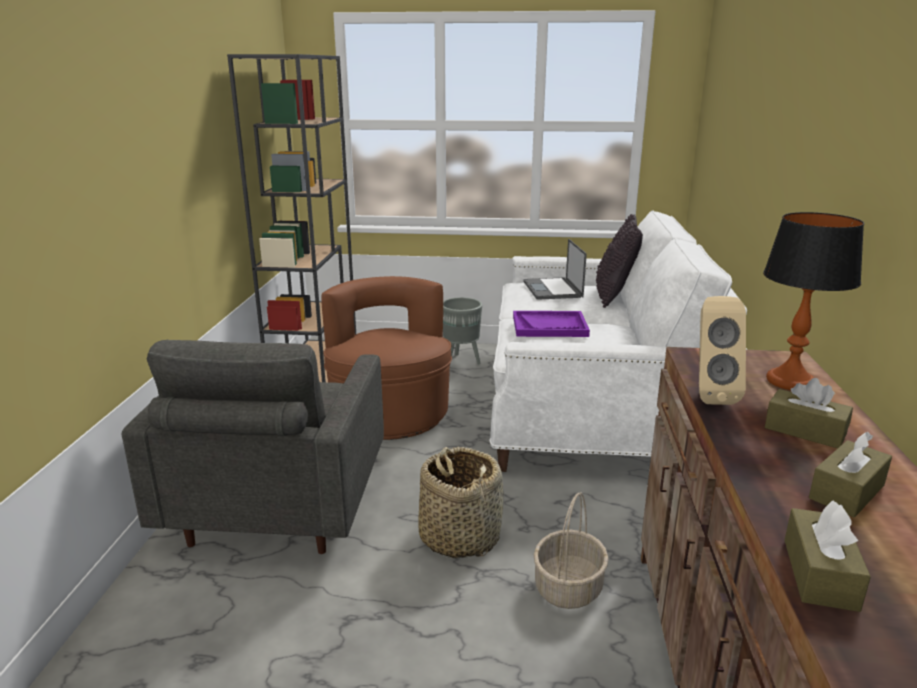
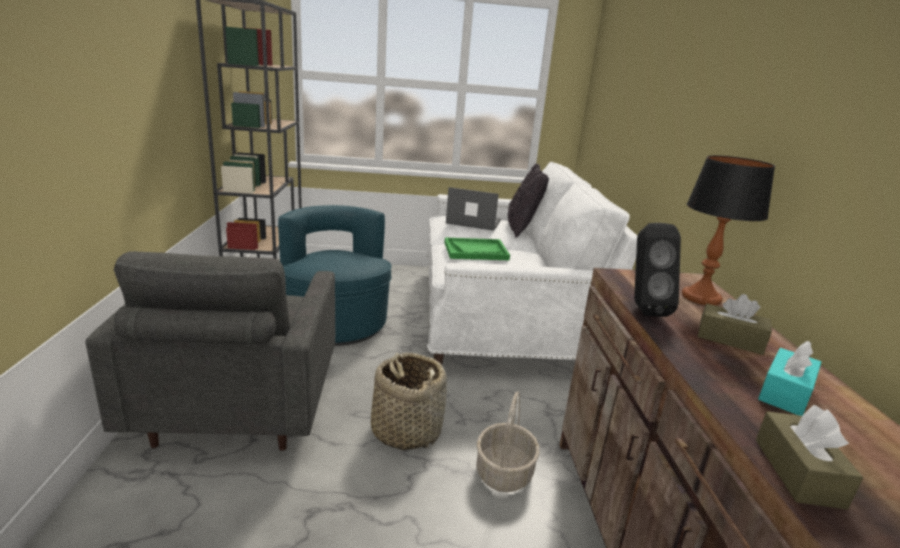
camera: 10 degrees left, 0 degrees up
brown armchair [321,276,452,440] -> turquoise armchair [278,205,392,346]
grey planter [443,297,482,364] -> none
purple tray [513,311,590,337] -> green tray [444,238,510,260]
laptop [523,239,587,300] -> laptop turned 120 degrees clockwise [446,187,501,231]
beige speaker [699,296,746,405] -> black speaker [634,223,681,317]
brown tissue box [809,432,892,517] -> turquoise tissue box [758,341,821,416]

